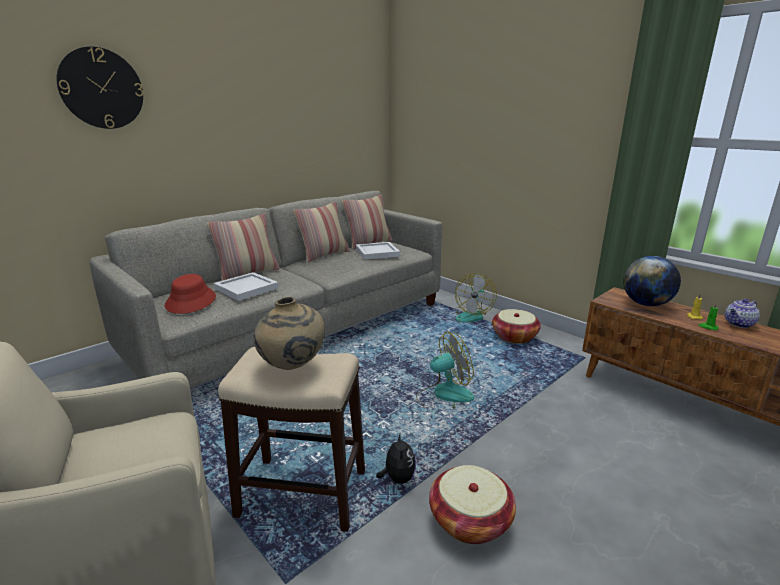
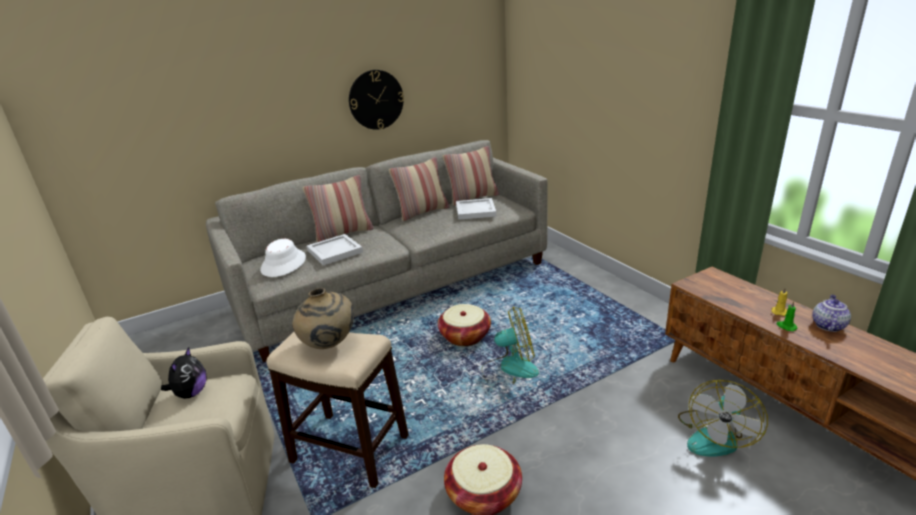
camera: 15 degrees right, 5 degrees up
wall clock [56,46,143,129] -> wall clock moved to [349,70,404,130]
red hat [165,274,216,314] -> white hat [260,238,306,277]
plush toy [376,432,416,484] -> plush toy moved to [161,347,207,399]
fan [455,273,497,322] -> fan moved to [678,380,768,457]
basket [492,309,541,344] -> basket moved to [438,304,491,346]
globe [623,256,681,306] -> none
teapot [725,299,760,328] -> teapot turned 135 degrees clockwise [812,294,851,332]

